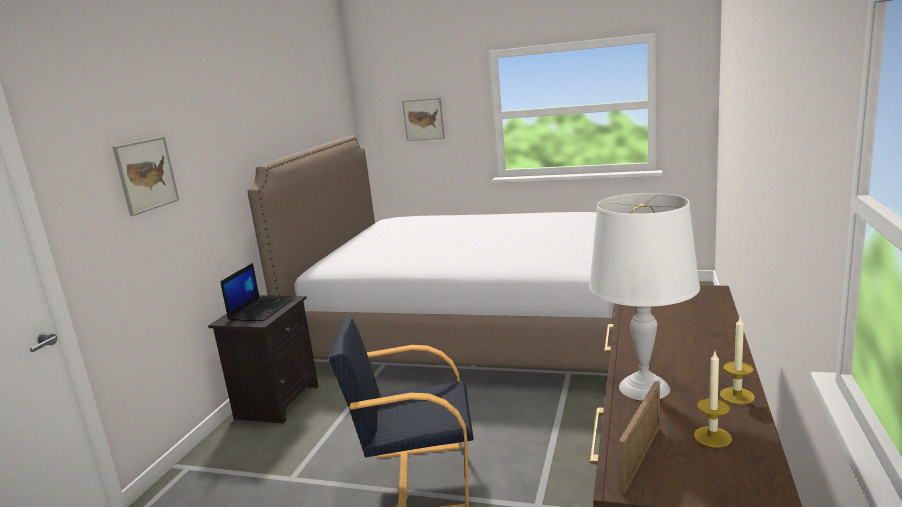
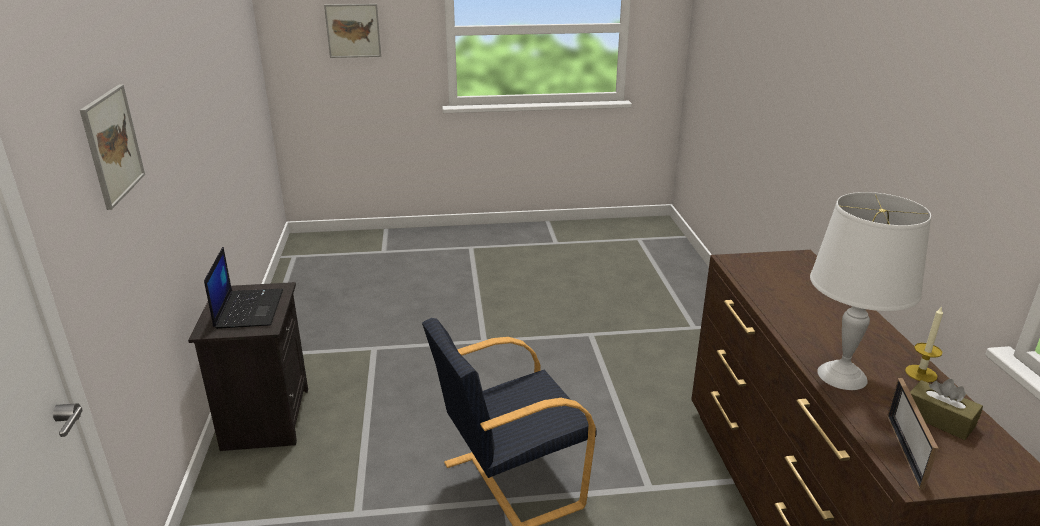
camera: 25 degrees left, 10 degrees up
bed [247,135,616,371] -> none
candle [694,352,732,448] -> brown tissue box [910,379,983,440]

